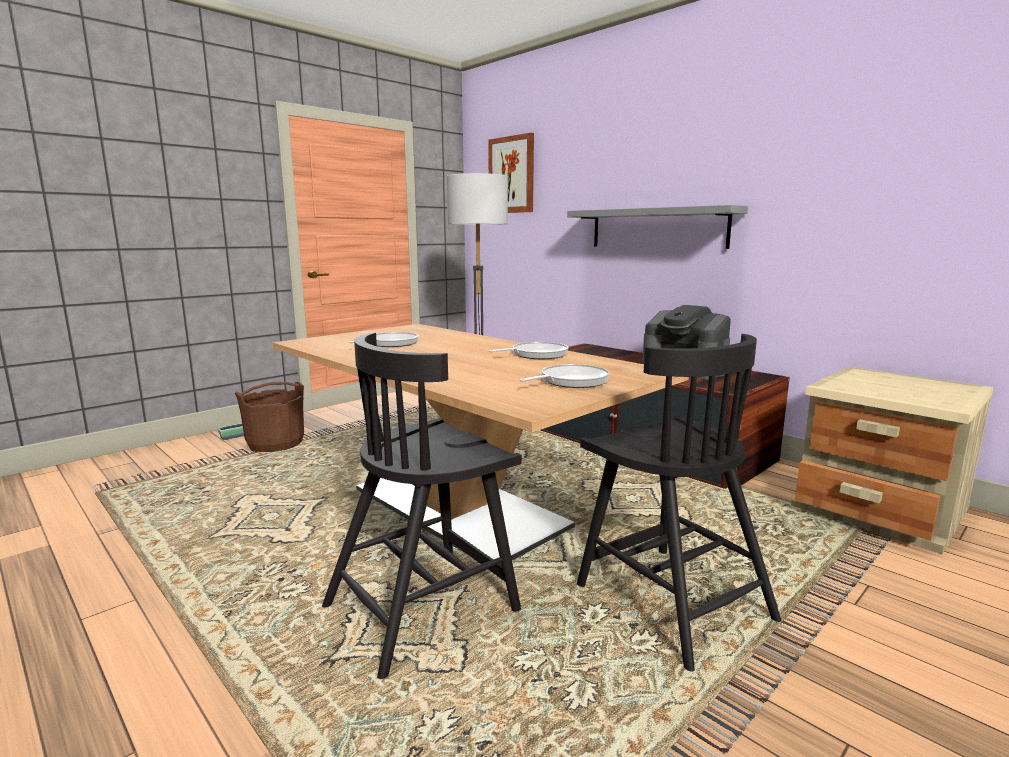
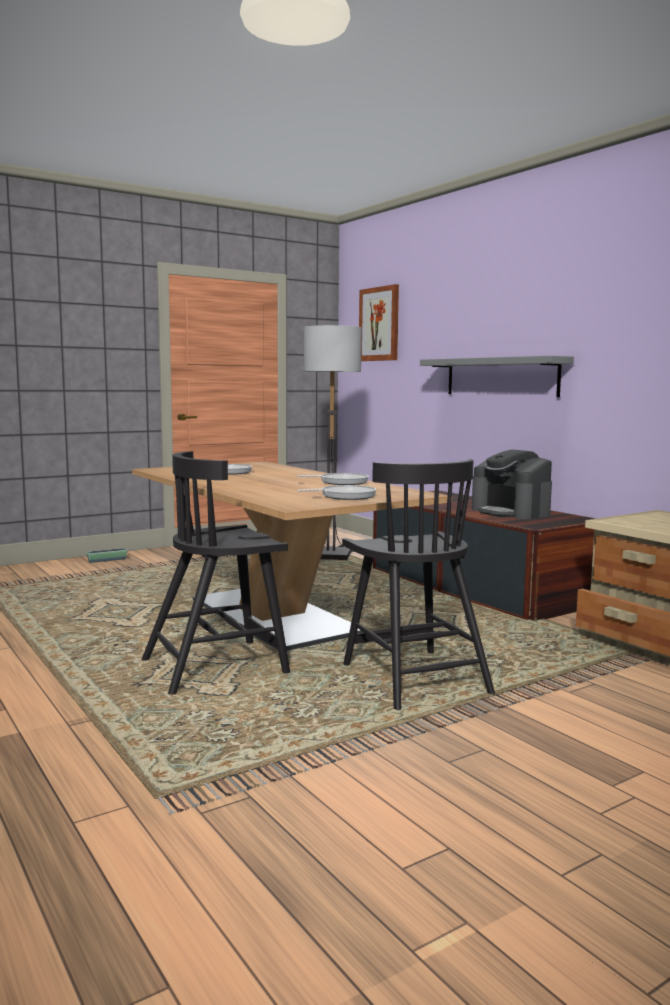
camera: 10 degrees right, 5 degrees down
brown bucket [235,382,304,452] -> none

